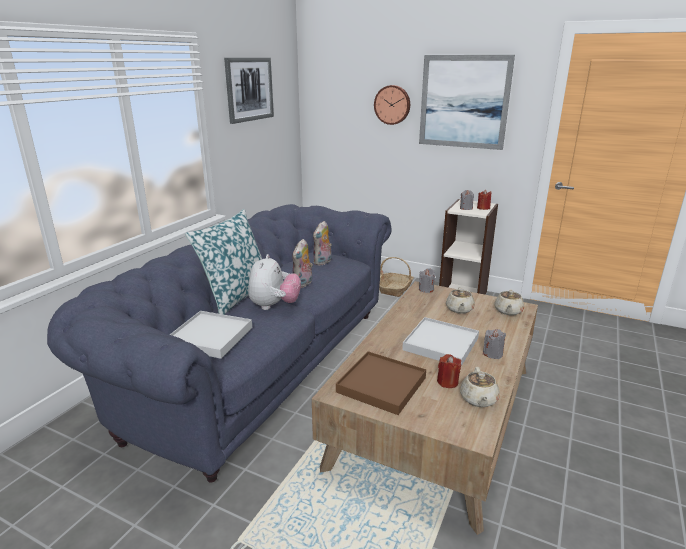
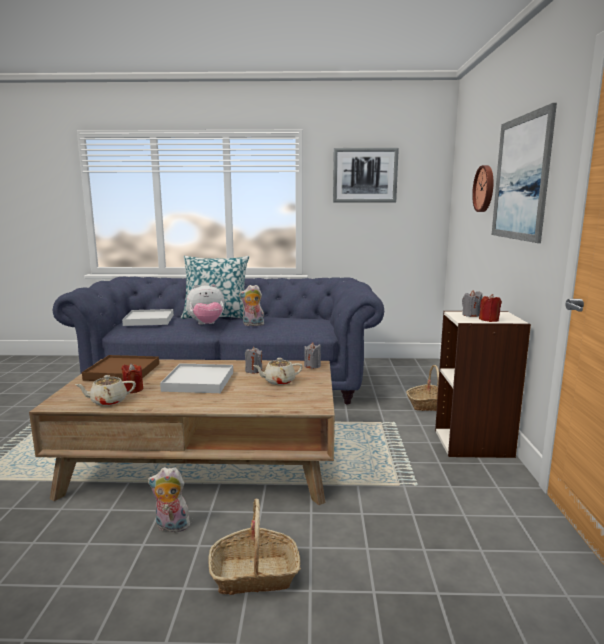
camera: 65 degrees right, 10 degrees down
plush toy [313,221,332,266] -> plush toy moved to [148,467,190,532]
grey candle [483,329,506,359] -> grey candle moved to [245,347,262,373]
beige teapot [494,290,524,316] -> none
none -> basket [209,499,301,595]

